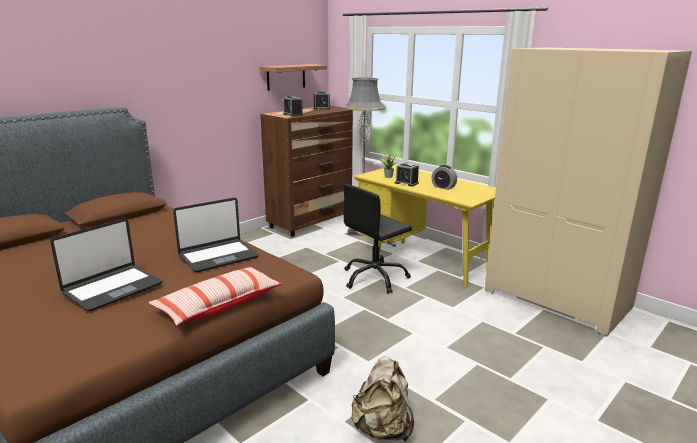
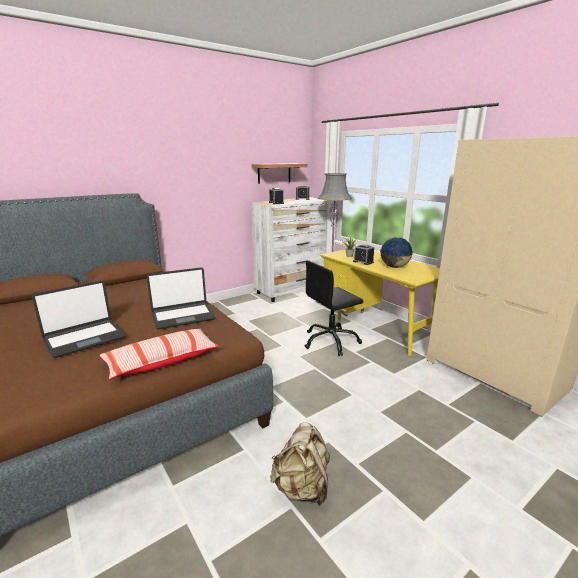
camera: 10 degrees right, 0 degrees up
brown dresser [260,106,353,237] -> white dresser [251,197,327,302]
alarm clock [431,165,457,190] -> globe [380,237,413,268]

